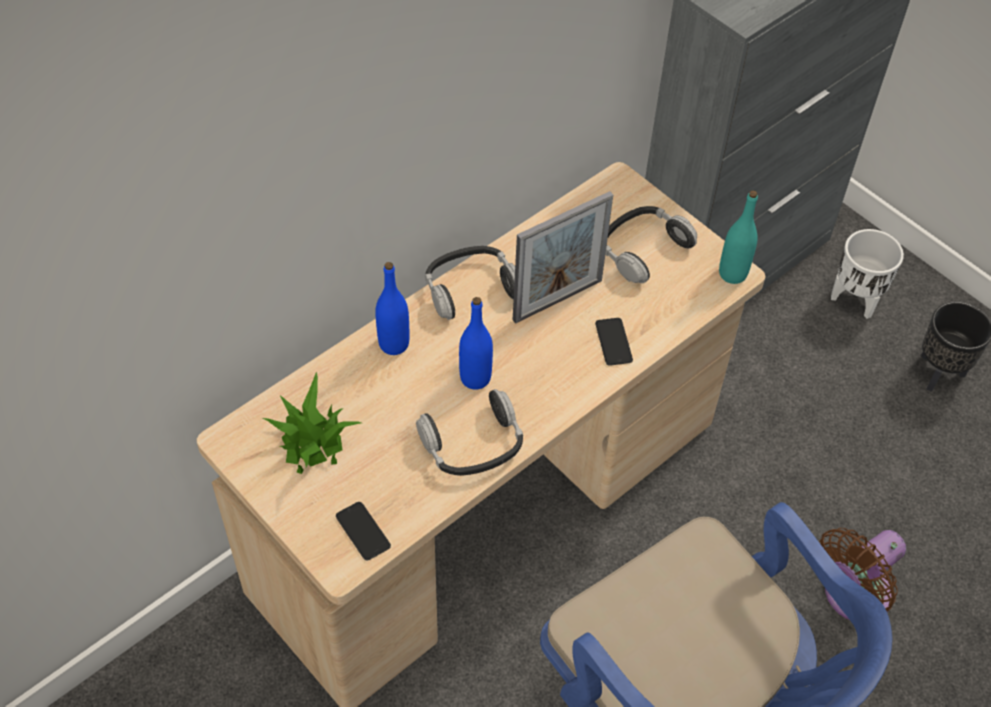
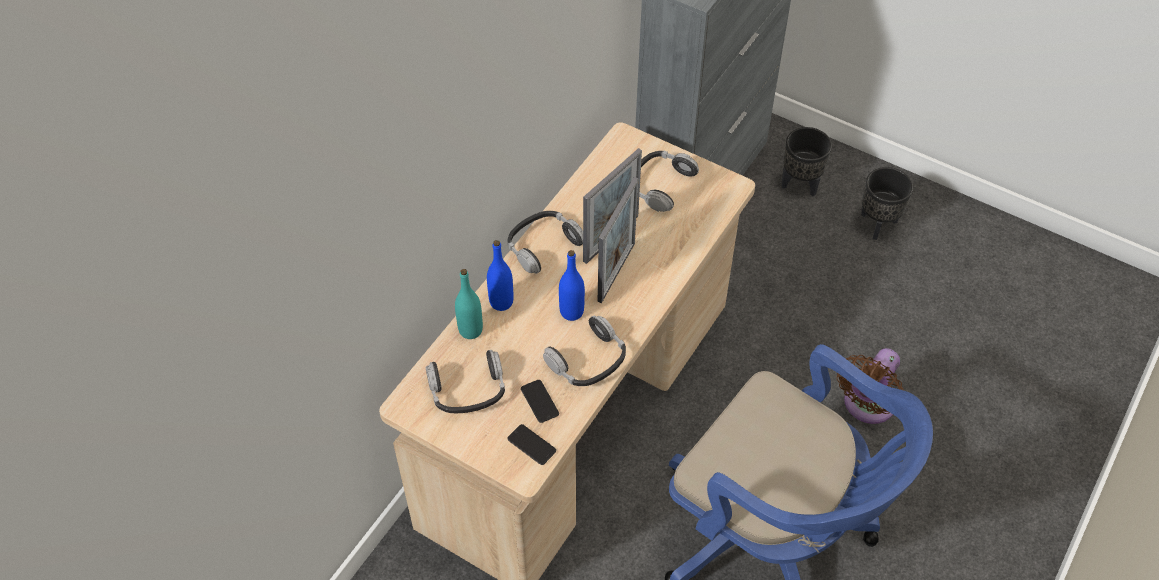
camera: 15 degrees left, 0 degrees up
potted plant [263,371,361,474] -> headphones [425,350,505,413]
phone [595,318,633,366] -> phone moved to [521,380,559,423]
turquoise bottle [719,191,758,284] -> turquoise bottle moved to [455,269,483,339]
white planter [831,229,904,319] -> black planter [781,127,832,196]
none -> picture frame [597,177,638,303]

